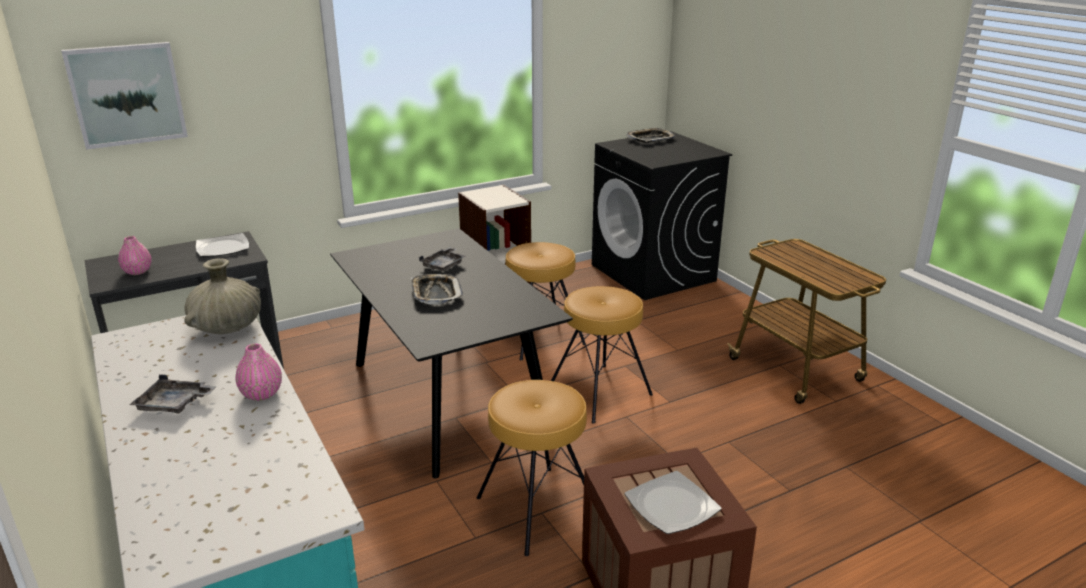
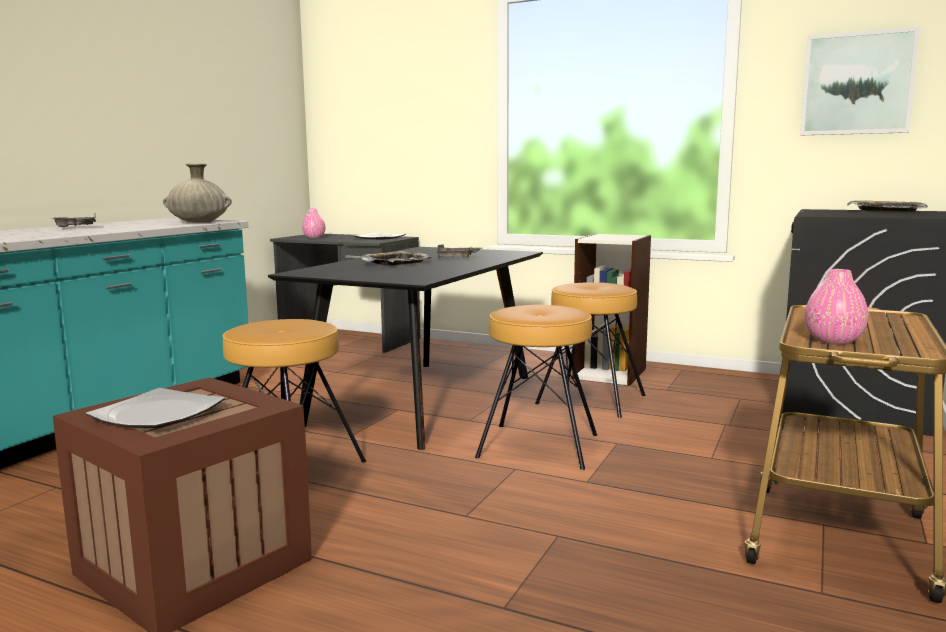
camera: 55 degrees right, 15 degrees down
picture [61,42,188,150] -> picture moved to [800,27,920,135]
pink vase [235,344,282,401] -> pink vase moved to [804,269,869,344]

